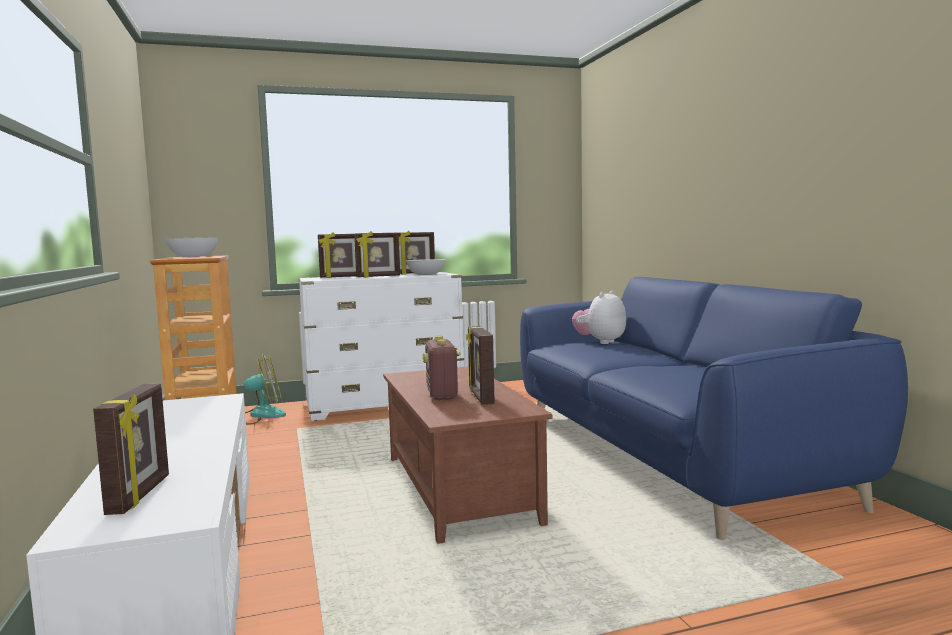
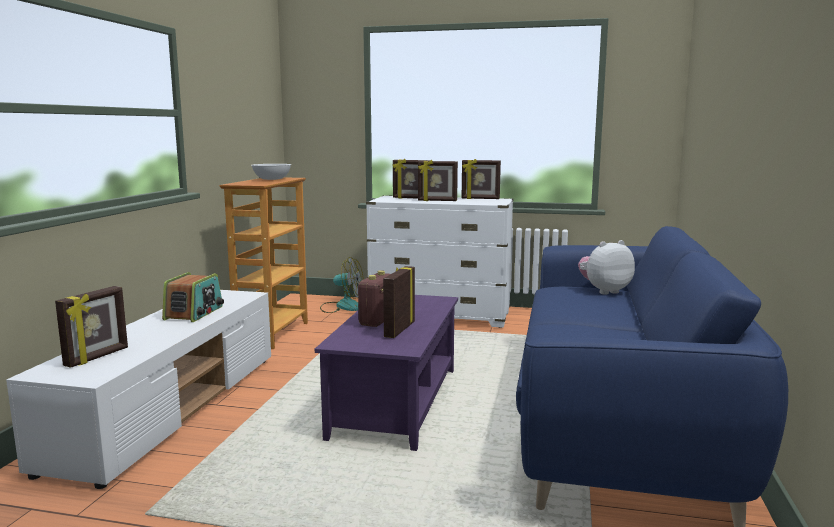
camera: 30 degrees right, 5 degrees up
brown coffee table [383,366,552,544] -> purple coffee table [315,295,458,451]
white bowl [406,259,446,275] -> none
none -> radio [162,272,224,322]

